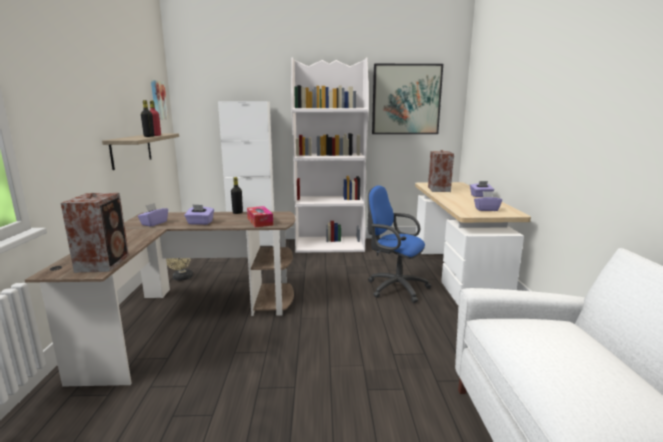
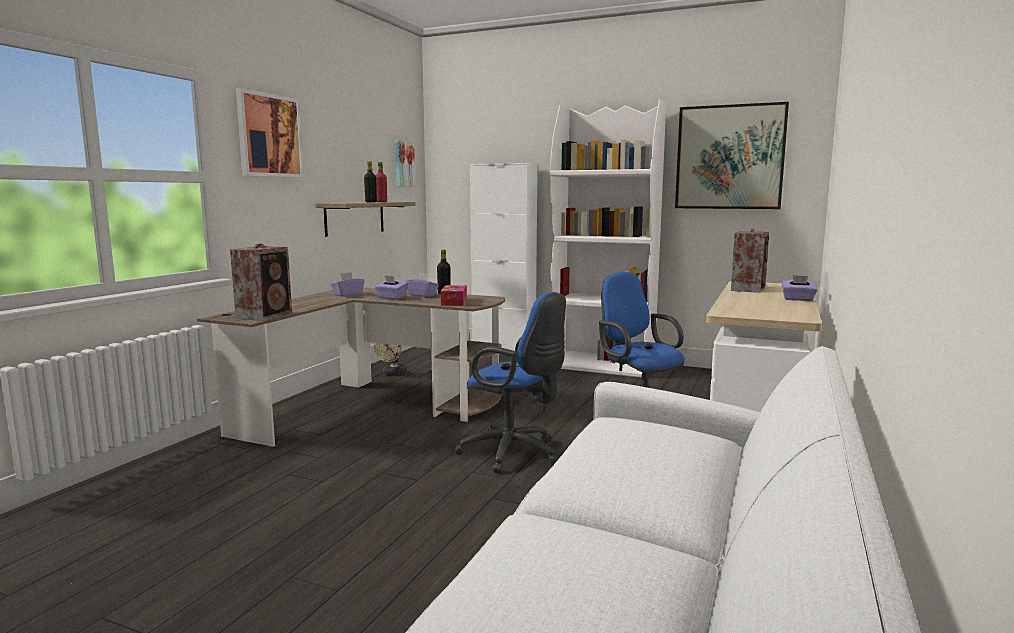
camera: 25 degrees right, 5 degrees down
purple tissue box [474,191,502,211] -> purple tissue box moved to [406,273,439,297]
none -> picture [236,88,304,178]
none -> blue office chair [455,292,566,473]

